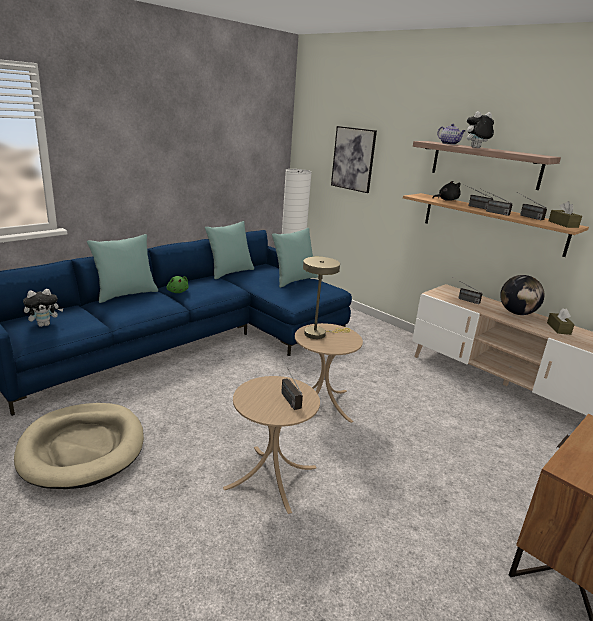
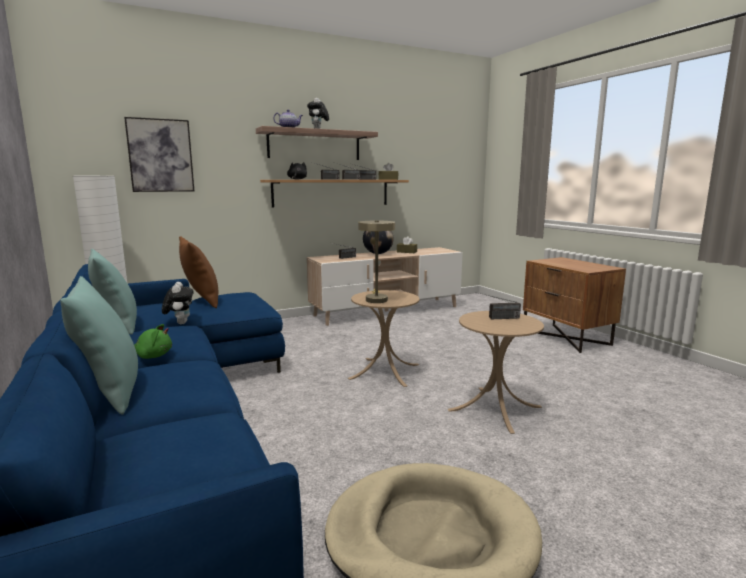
camera: 70 degrees left, 10 degrees down
plush toy [23,289,63,327] -> plush toy moved to [162,282,194,324]
turquoise pillow [272,228,318,288] -> brown pillow [179,236,218,308]

